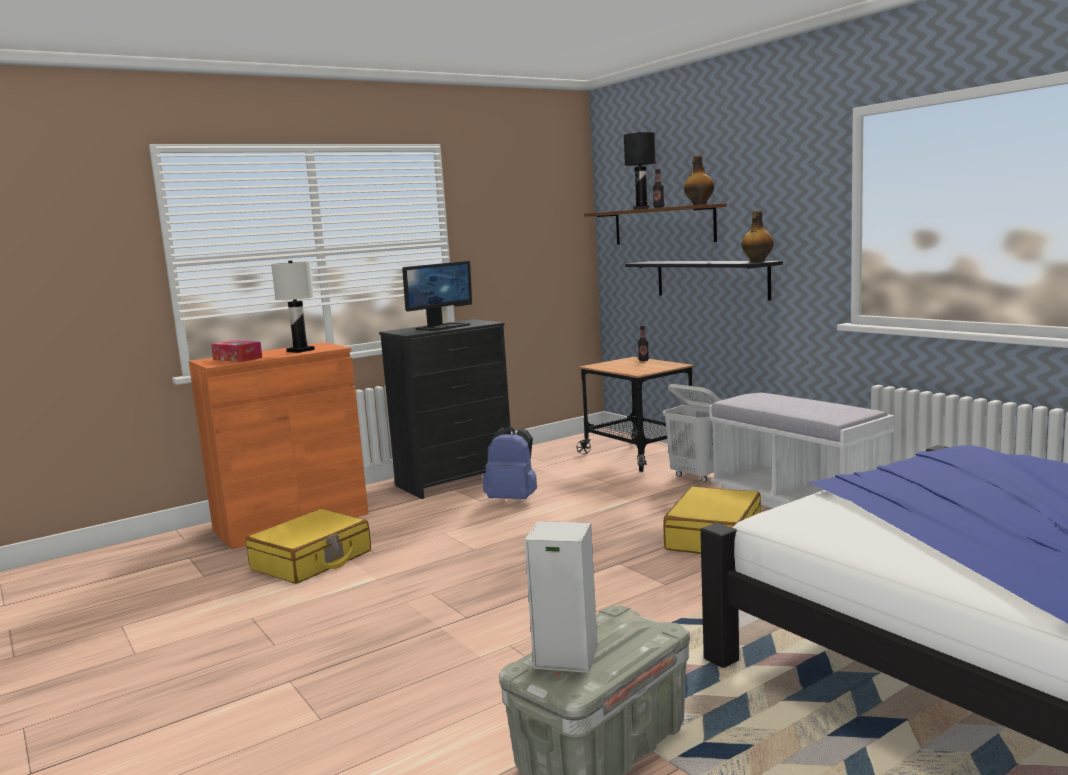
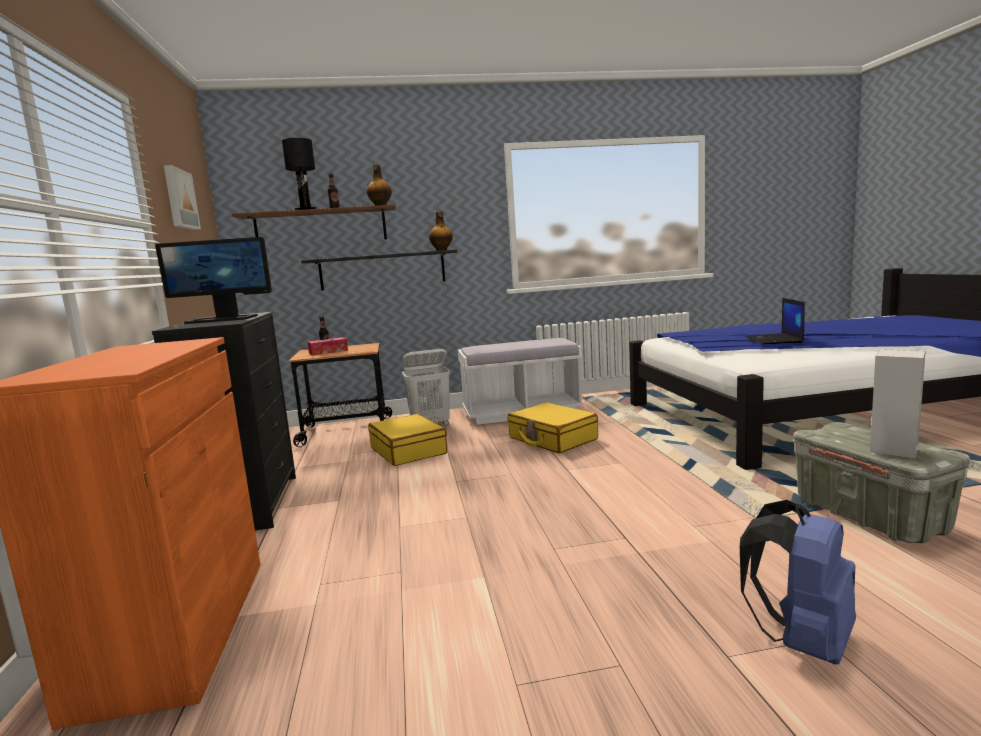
camera: 65 degrees left, 0 degrees up
tissue box [211,340,262,362] -> tissue box moved to [307,337,348,356]
yellow suitcase [245,509,371,584] -> yellow suitcase moved to [368,414,447,466]
white table lamp [271,261,315,353] -> none
monitor [402,261,472,331] -> monitor turned 105 degrees clockwise [155,237,272,324]
blue backpack [483,426,537,499] -> blue backpack moved to [740,500,856,664]
none -> picture [164,165,201,230]
none -> laptop [745,298,805,344]

